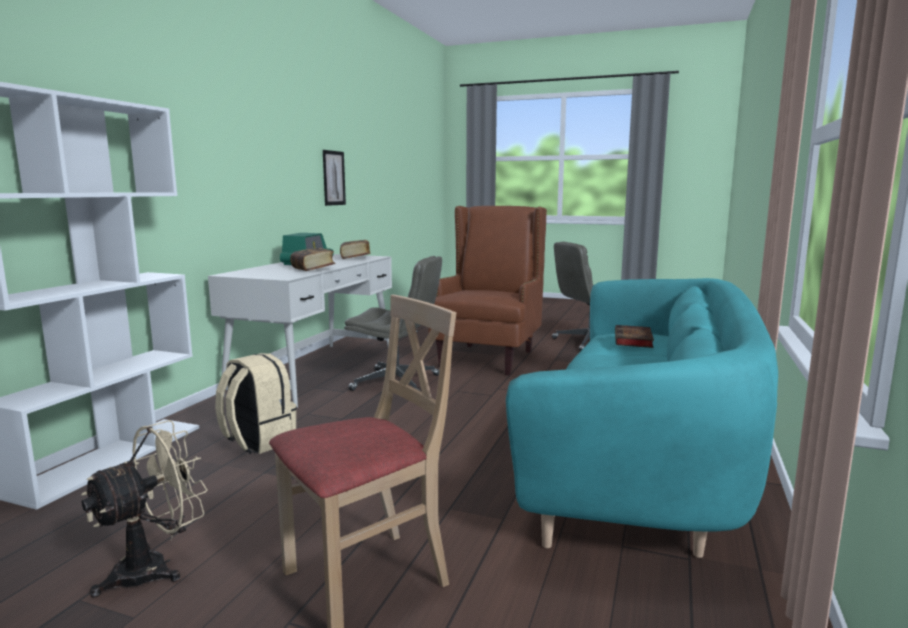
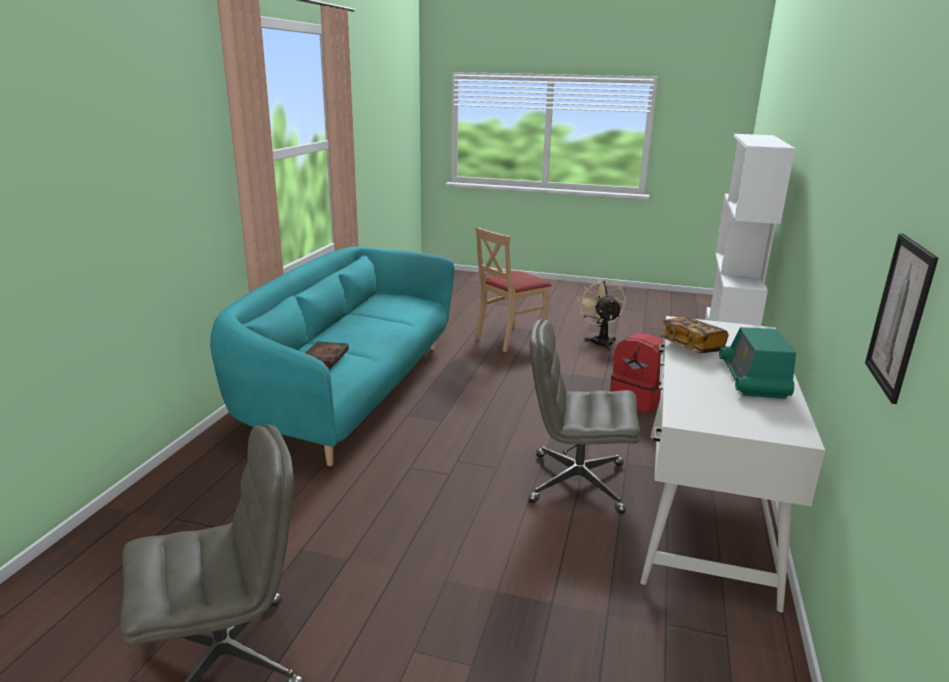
camera: 175 degrees right, 10 degrees up
beige fan [81,420,208,598] -> beige fan turned 135 degrees clockwise [578,279,625,351]
beige backpack [215,353,297,454] -> red backpack [610,333,663,413]
book [340,240,370,259] -> none
brown armchair [428,206,547,375] -> none

